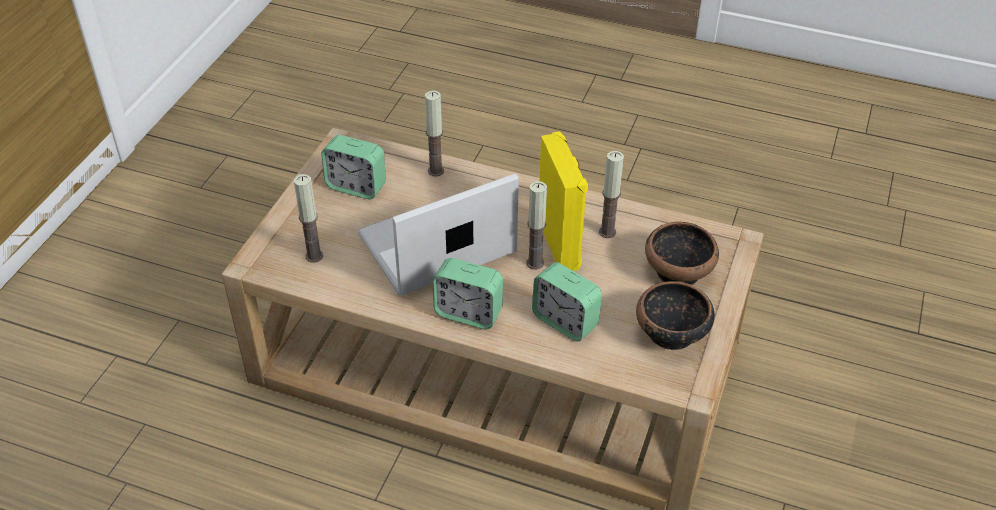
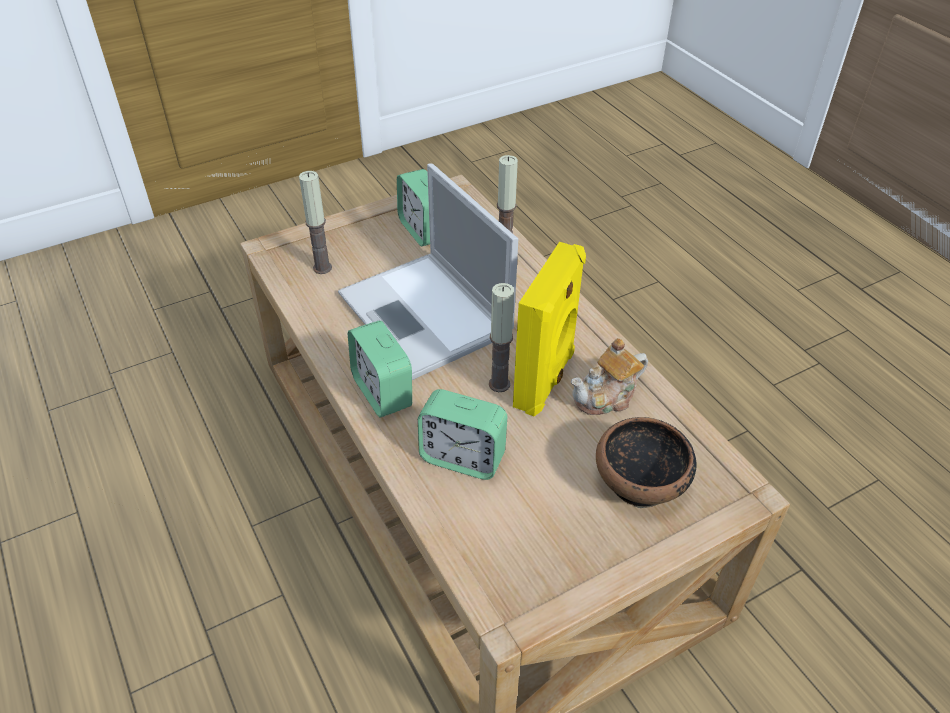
camera: 40 degrees right, 0 degrees up
laptop [358,173,519,296] -> laptop turned 135 degrees counterclockwise [338,164,518,380]
alarm clock [532,262,602,341] -> alarm clock turned 60 degrees counterclockwise [418,389,507,480]
candle [599,151,624,238] -> teapot [571,338,648,415]
bowl [636,281,715,350] -> none

